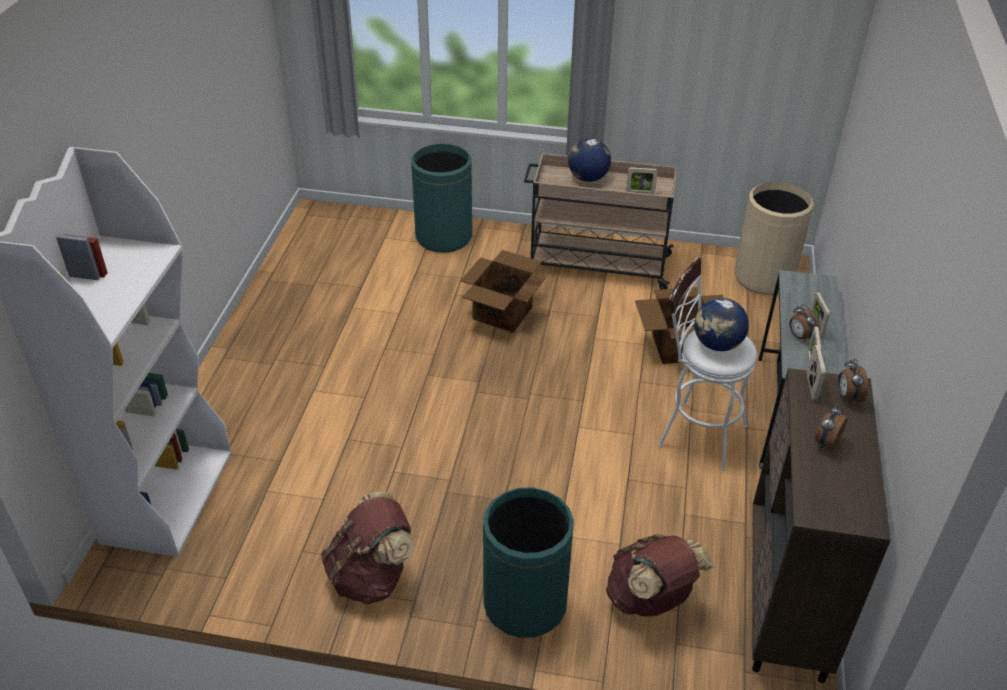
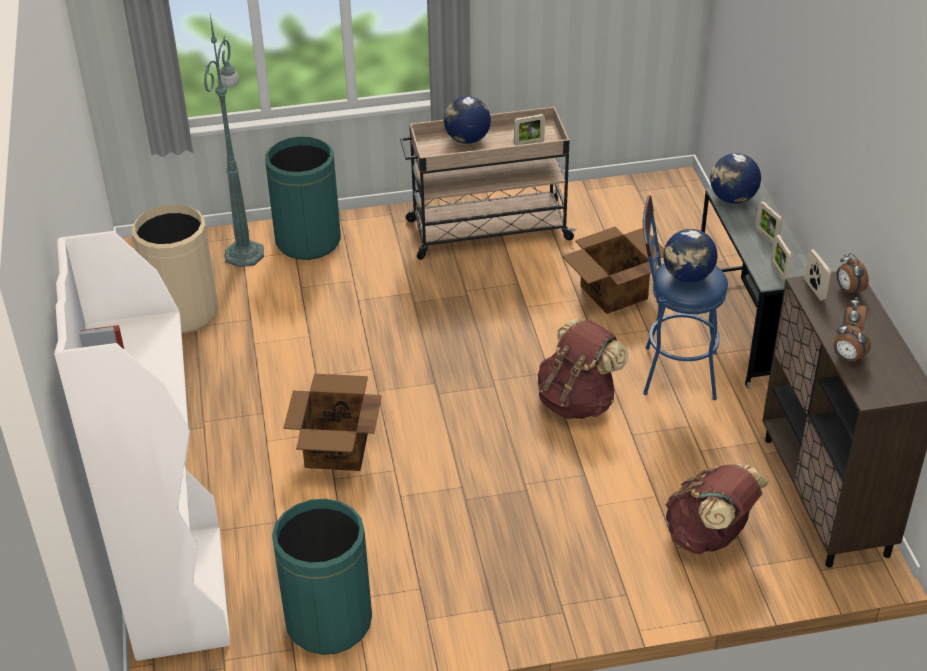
camera: 20 degrees left, 0 degrees up
brown backpack [321,492,414,605] -> brown backpack moved to [538,317,629,419]
cardboard box [460,250,546,333] -> cardboard box moved to [283,374,382,471]
green trash can [483,488,574,638] -> green trash can moved to [272,499,372,655]
white stool [658,257,757,471] -> blue stool [643,195,728,400]
beige trash can [735,182,814,295] -> beige trash can moved to [132,204,219,333]
alarm clock [789,304,820,342] -> alarm clock moved to [834,322,871,363]
none -> green floor lamp [204,15,264,267]
none -> globe [710,153,761,204]

